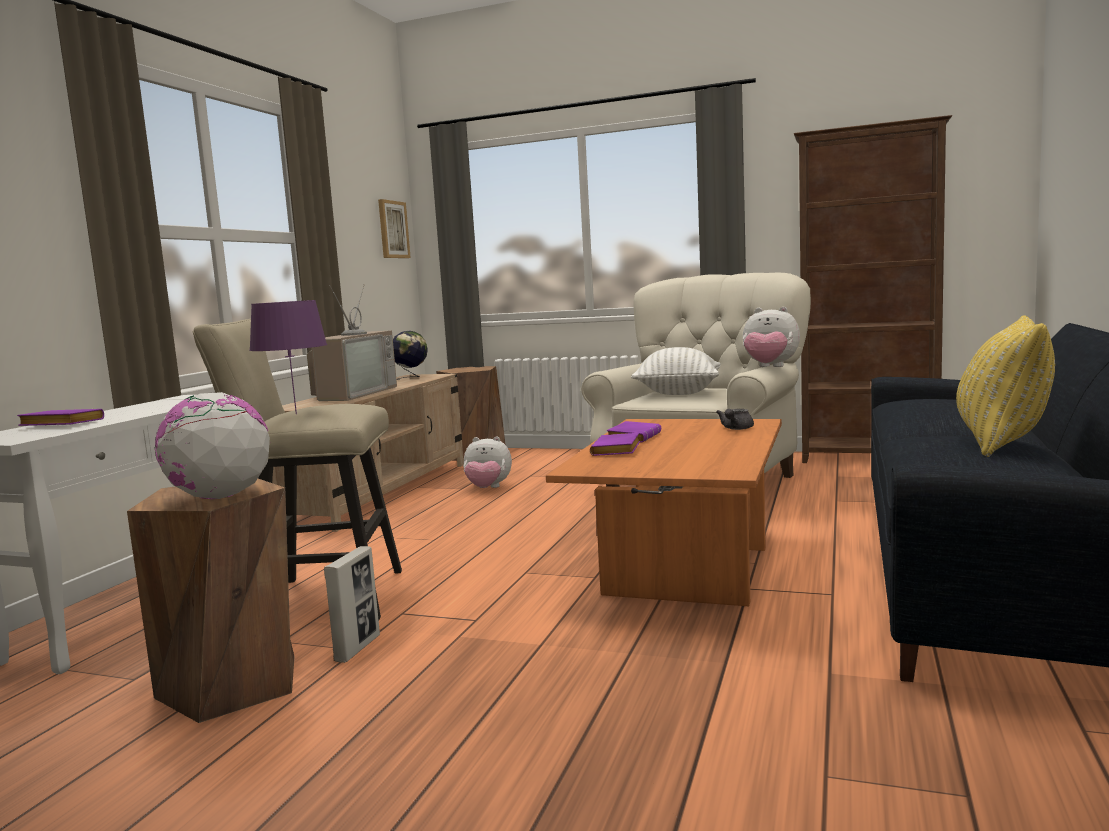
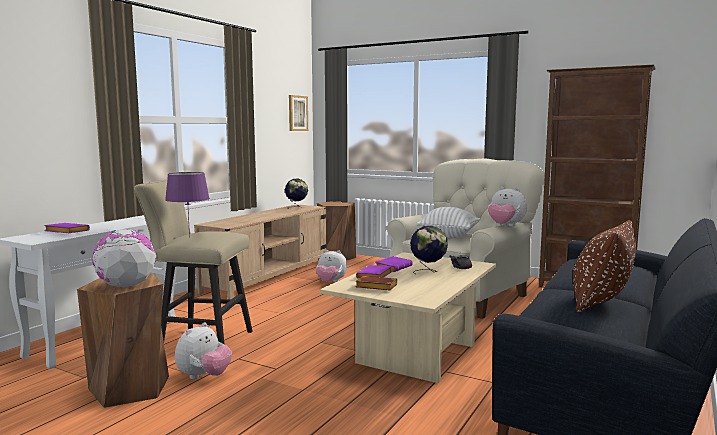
camera: 10 degrees right, 0 degrees up
television [307,284,397,401] -> none
picture frame [324,546,380,663] -> plush toy [175,322,232,379]
orange coffee table [546,419,782,606] -> beige coffee table [320,252,496,383]
yellow pillow [956,315,1055,457] -> brown pillow [573,220,636,312]
none -> brown book [356,276,397,290]
none -> globe [410,225,448,274]

